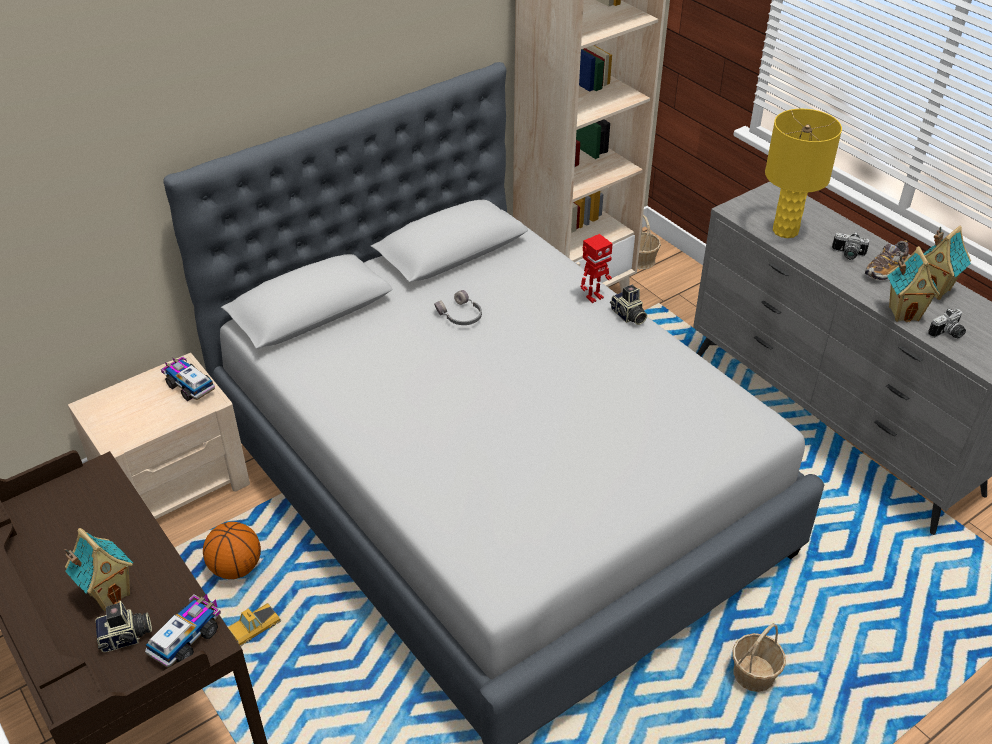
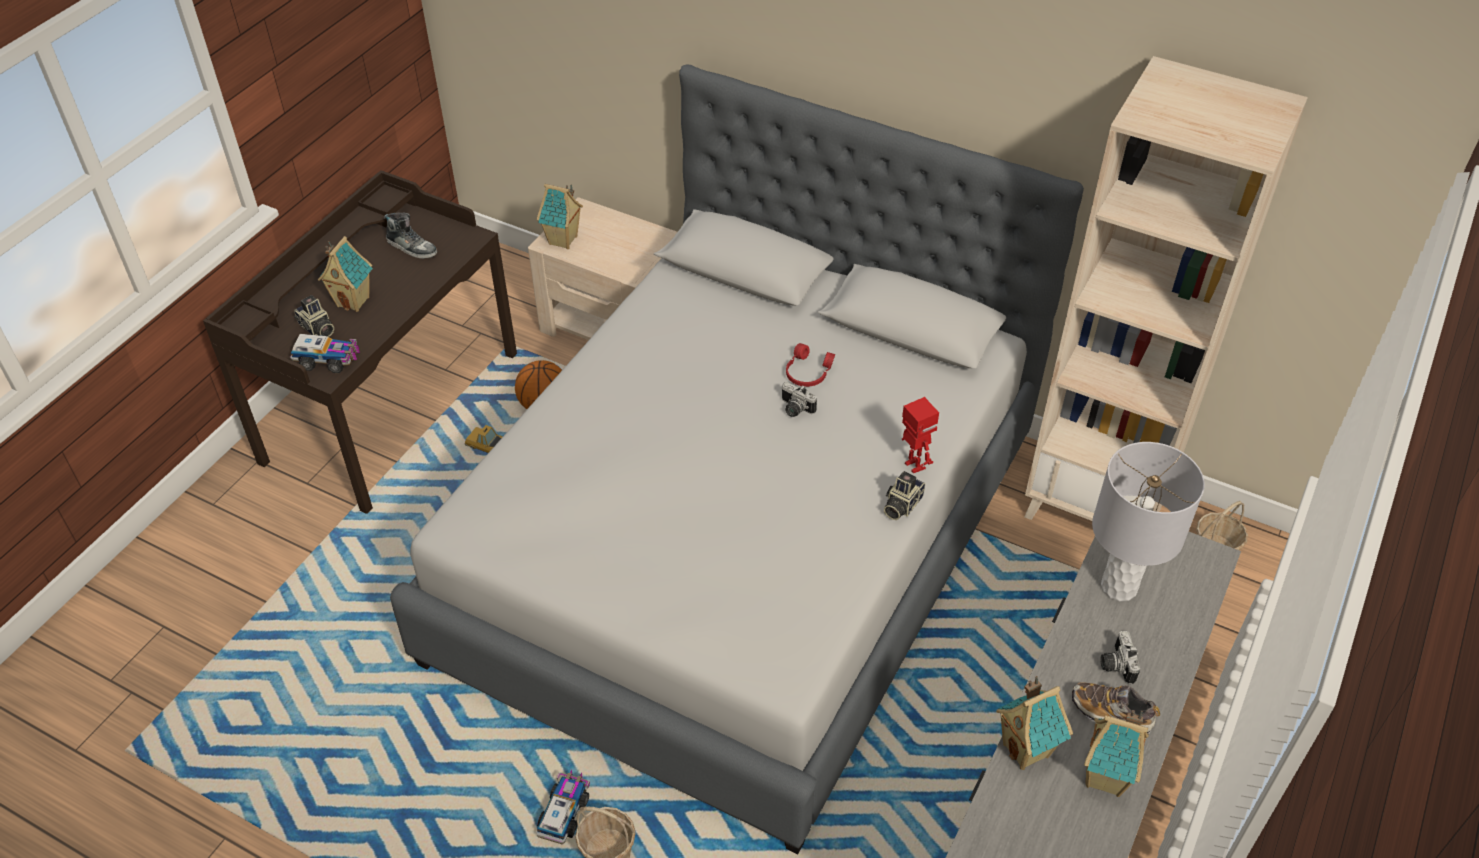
camera: 65 degrees right, 5 degrees up
toy truck [161,356,215,401] -> toy truck moved to [536,769,590,844]
grey headphones [434,290,482,325] -> red headphones [786,343,835,387]
toy robot [581,234,612,303] -> toy robot turned 150 degrees counterclockwise [902,397,939,473]
yellow table lamp [765,109,842,238] -> grey table lamp [1092,442,1205,601]
camera [928,308,966,339] -> camera moved to [782,382,817,417]
none -> shoe [384,213,437,259]
none -> toy house [537,184,583,249]

